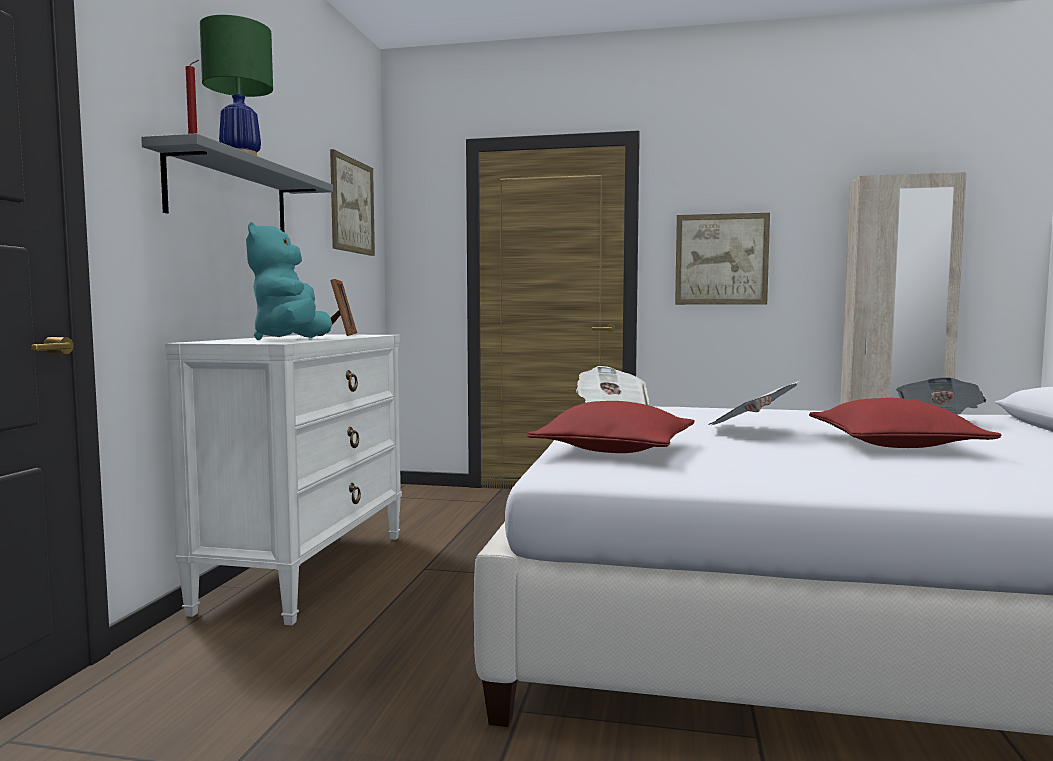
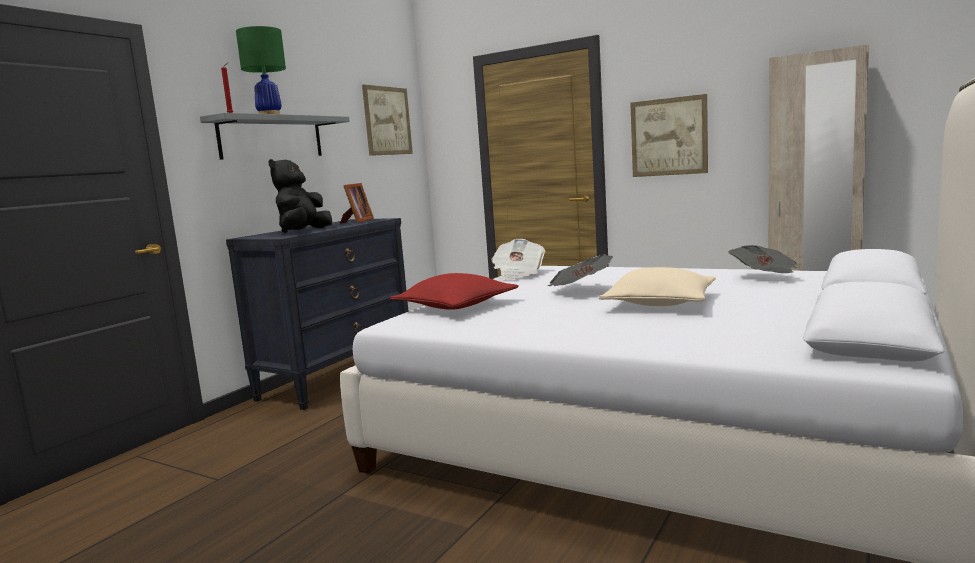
camera: 20 degrees right, 5 degrees up
white dresser [165,334,402,626] -> black dresser [226,218,409,410]
turquoise plush toy [246,222,332,340] -> black plush toy [268,159,332,233]
red pillow [809,398,1002,448] -> beige pillow [599,267,716,306]

